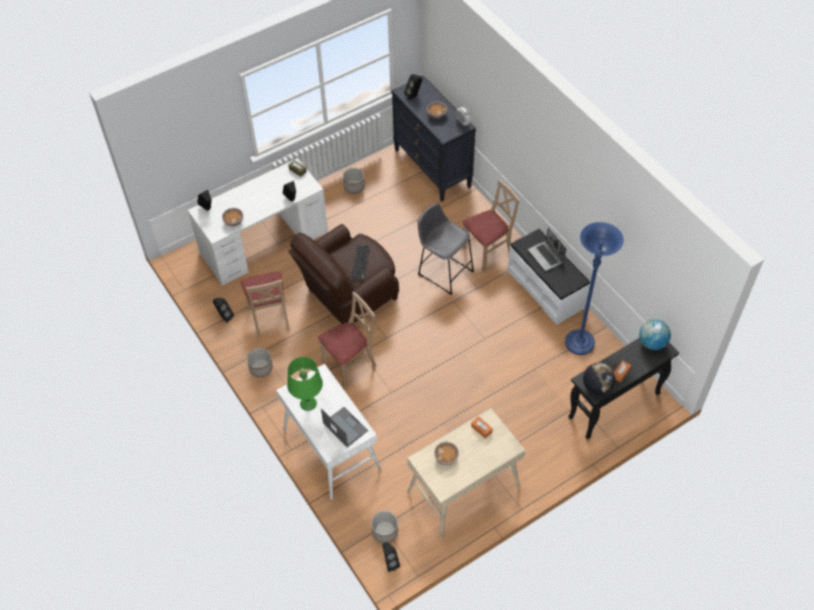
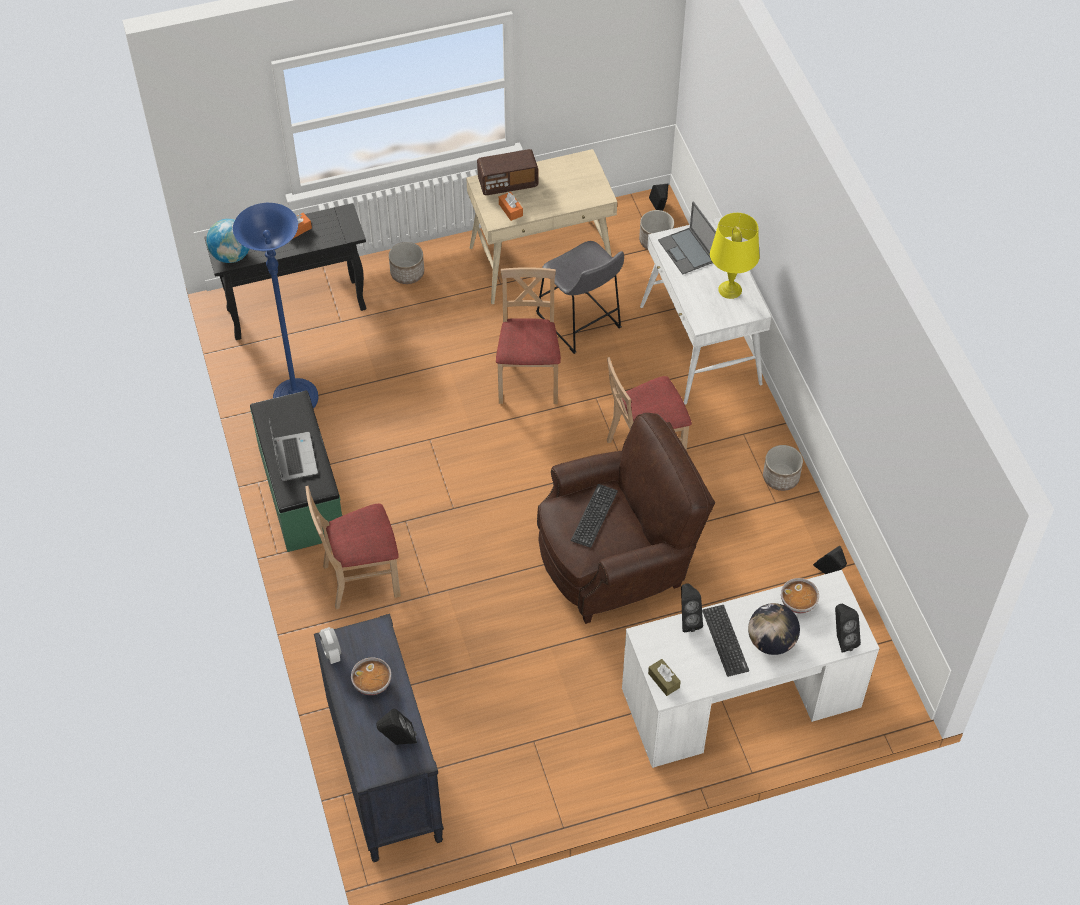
camera: 165 degrees left, 0 degrees up
beige chair [241,272,290,337] -> beige chair moved to [496,267,561,404]
green table lamp [287,357,323,411] -> yellow table lamp [710,213,760,299]
planter [343,168,365,194] -> planter moved to [389,242,424,284]
grey stool [418,203,474,295] -> grey stool moved to [536,241,624,354]
bowl [434,442,459,465] -> none
white bench [508,228,590,325] -> green bench [250,390,342,552]
globe [583,363,615,395] -> globe moved to [748,603,800,655]
none -> radio [477,149,538,195]
none -> keyboard [702,605,749,677]

